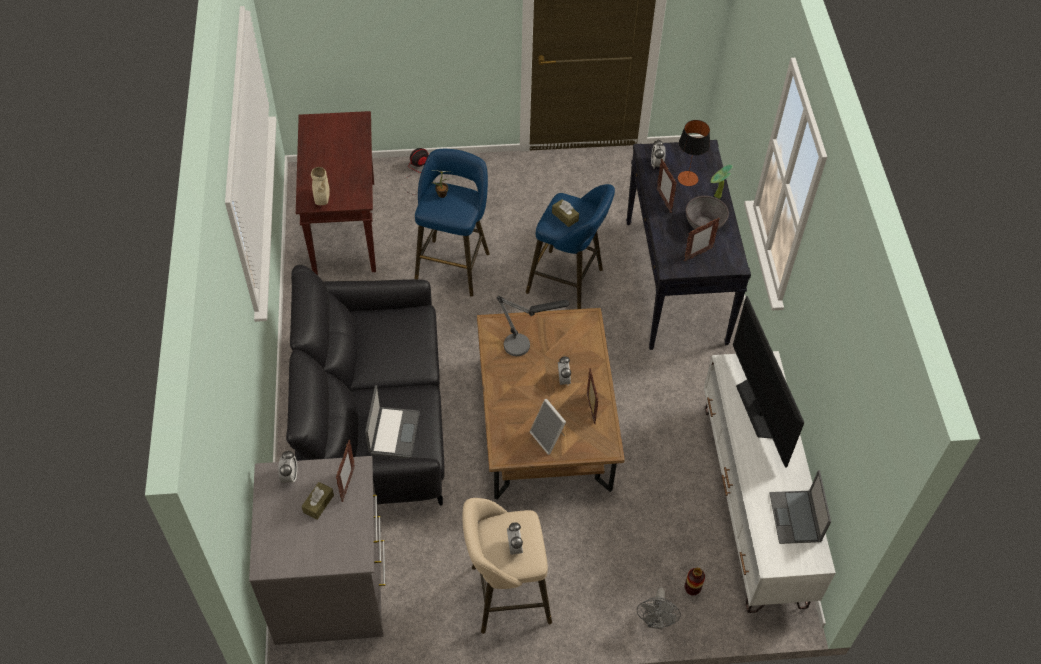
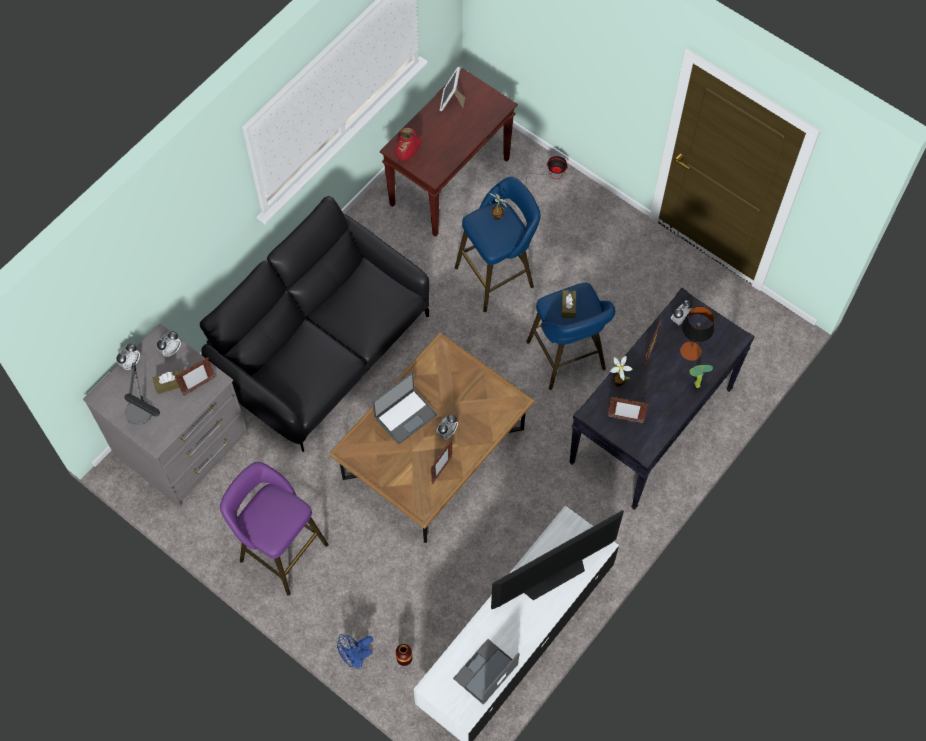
camera: 45 degrees right, 10 degrees up
beige vase [311,167,330,205] -> red vase [395,128,421,161]
laptop [365,385,420,458] -> laptop moved to [372,372,437,444]
beige stool [462,498,552,634] -> purple stool [220,462,329,596]
table lamp [496,296,569,356] -> table lamp moved to [124,363,160,425]
alarm clock [507,522,523,555] -> alarm clock moved to [116,344,140,370]
picture frame [530,399,566,455] -> picture frame moved to [440,67,465,111]
grey fan [637,587,681,629] -> blue fan [337,634,373,669]
grey bowl [686,196,729,230] -> none
television [733,296,805,468] -> television turned 150 degrees counterclockwise [491,510,624,609]
none -> potted plant [610,356,632,387]

